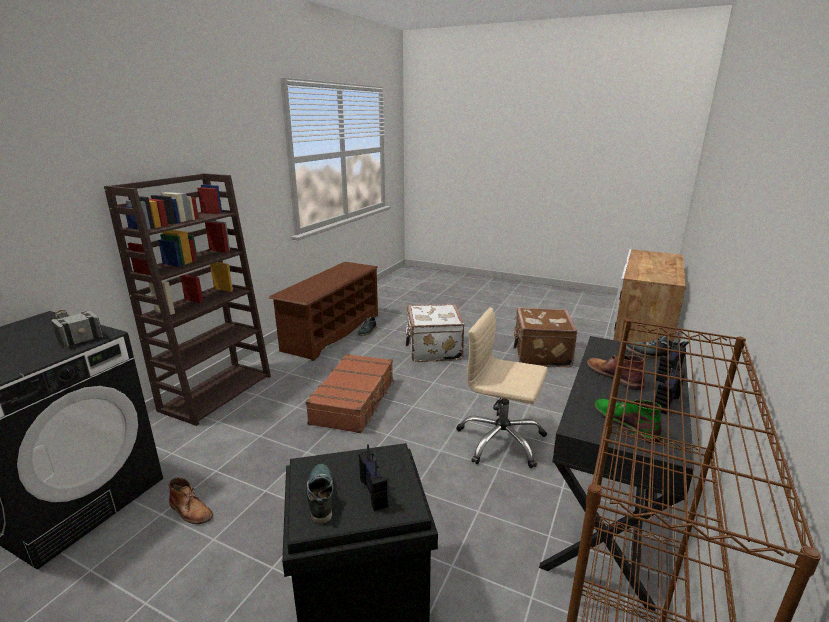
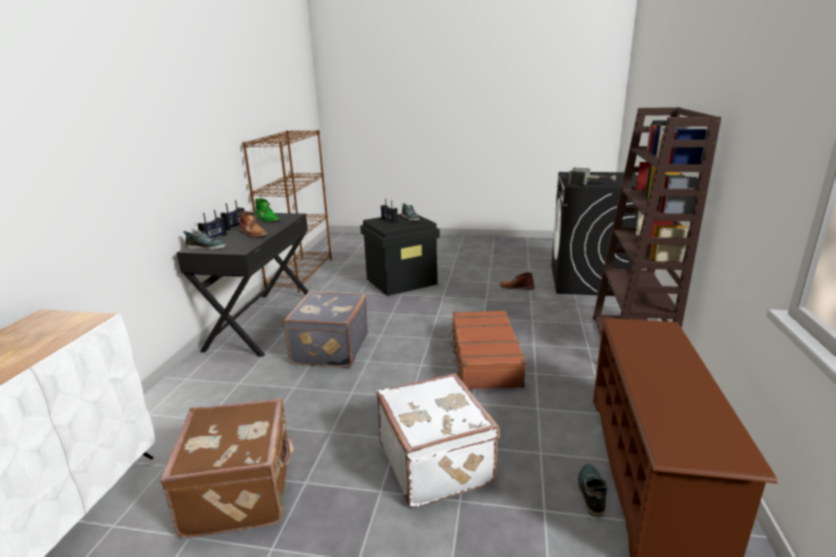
camera: 165 degrees right, 0 degrees up
beige office chair [456,307,548,468] -> grey suitcase [283,291,368,367]

